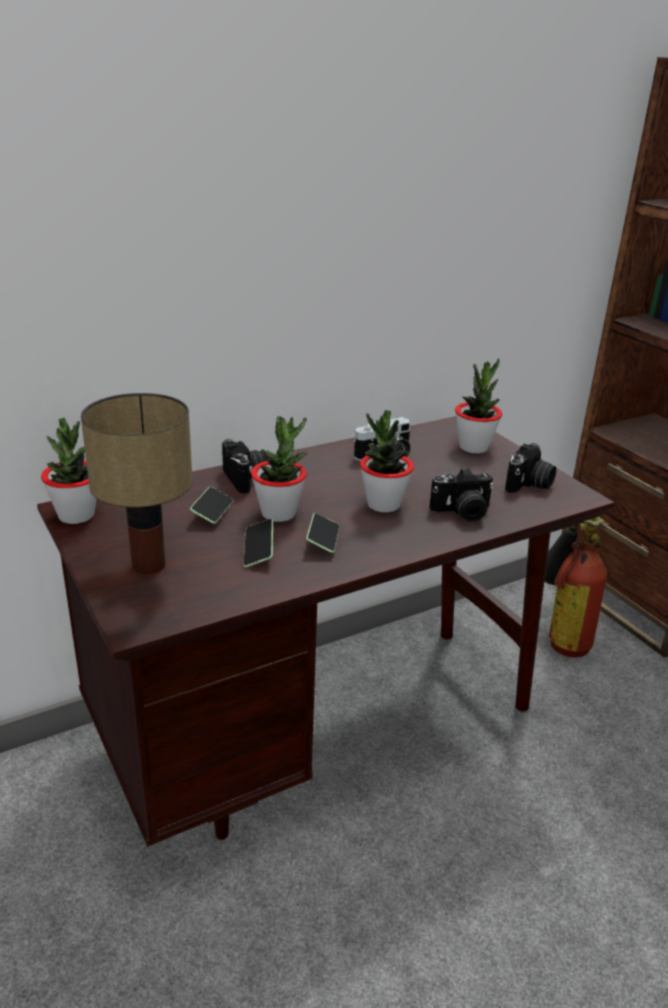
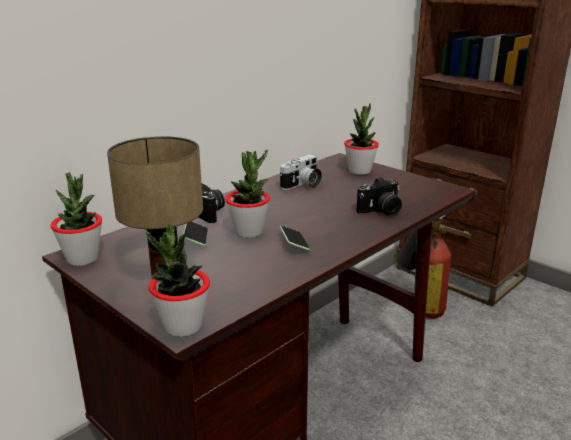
camera: 15 degrees left, 5 degrees down
phone [243,519,273,567] -> none
potted plant [360,410,414,513] -> potted plant moved to [146,225,210,337]
camera [505,443,556,493] -> none

